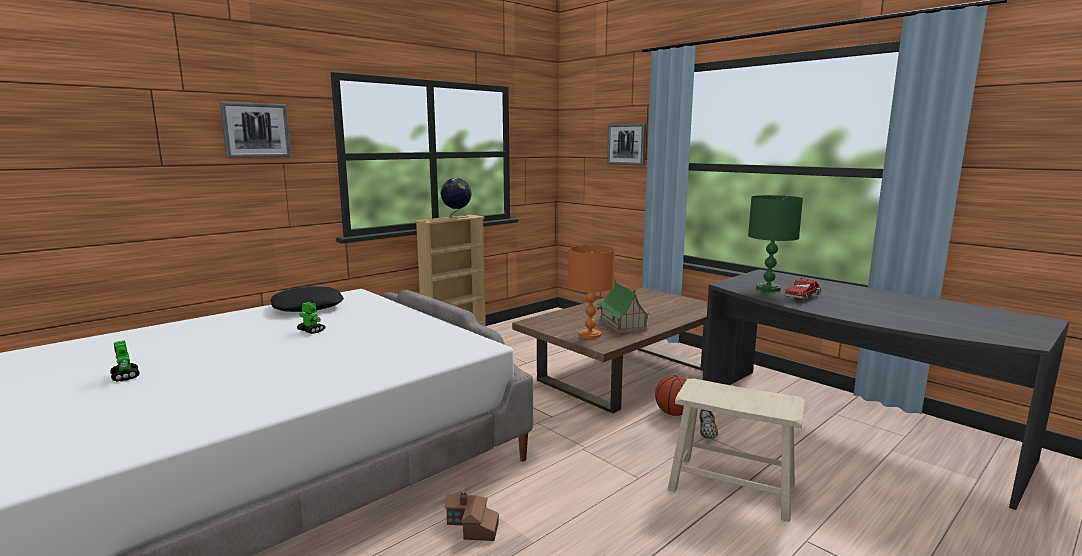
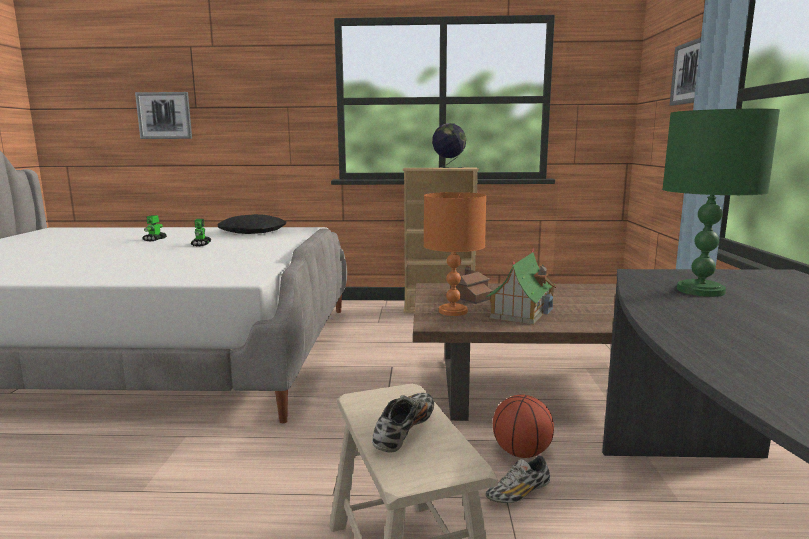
camera: 45 degrees right, 0 degrees up
toy robot [110,341,140,382] -> toy robot moved to [143,215,167,242]
picture [220,102,291,158] -> picture moved to [135,92,192,139]
toy house [445,492,499,541] -> toy house moved to [456,266,492,304]
toy truck [784,278,821,300] -> none
none -> shoe [372,393,434,453]

